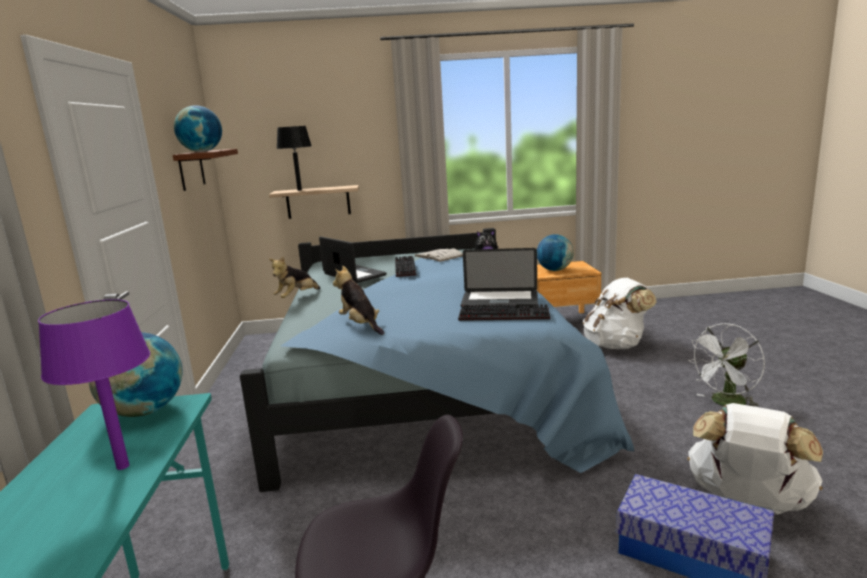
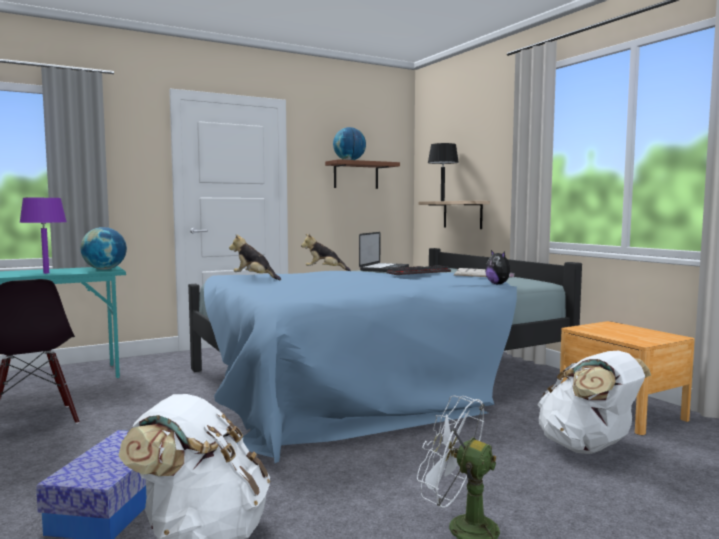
camera: 65 degrees right, 10 degrees down
plush toy [333,266,384,335] -> plush toy turned 90 degrees counterclockwise [229,235,281,280]
keyboard [458,304,550,321] -> none
laptop [461,248,538,309] -> none
globe [537,234,574,271] -> none

